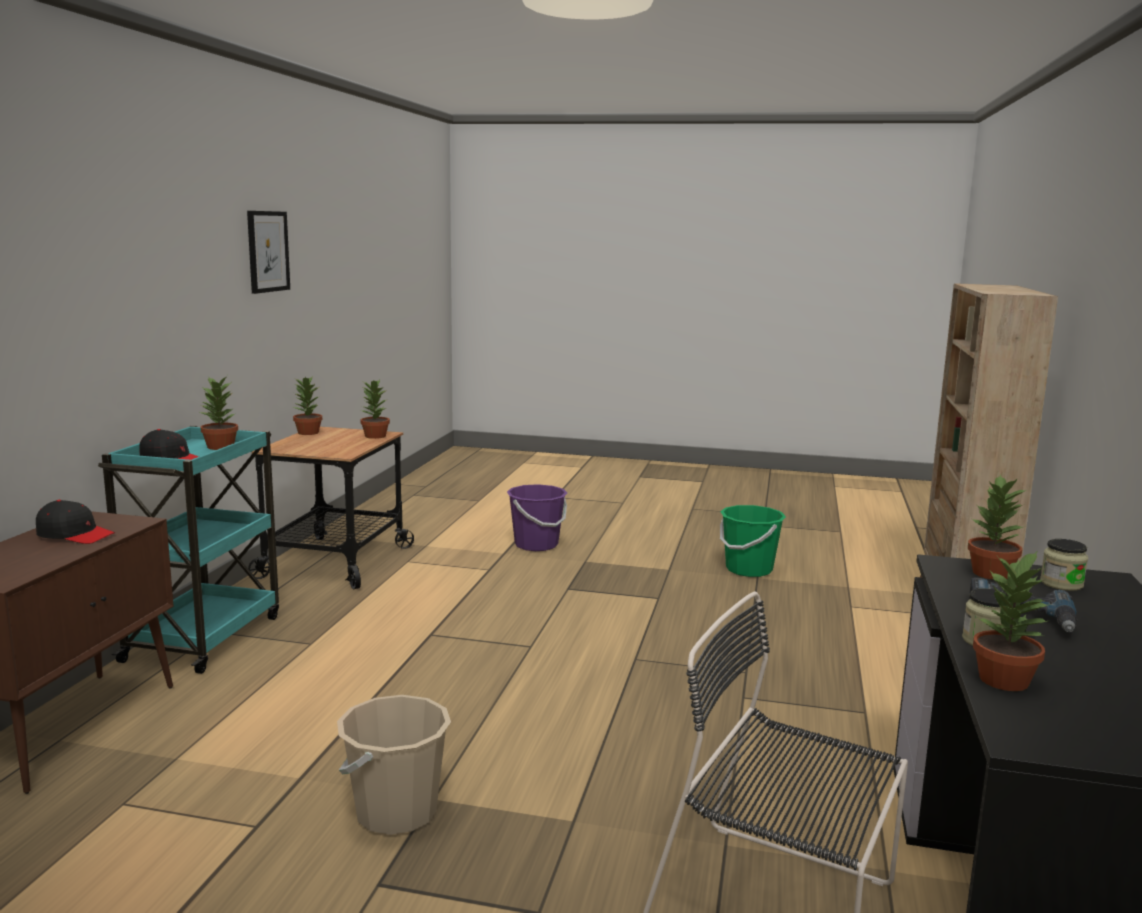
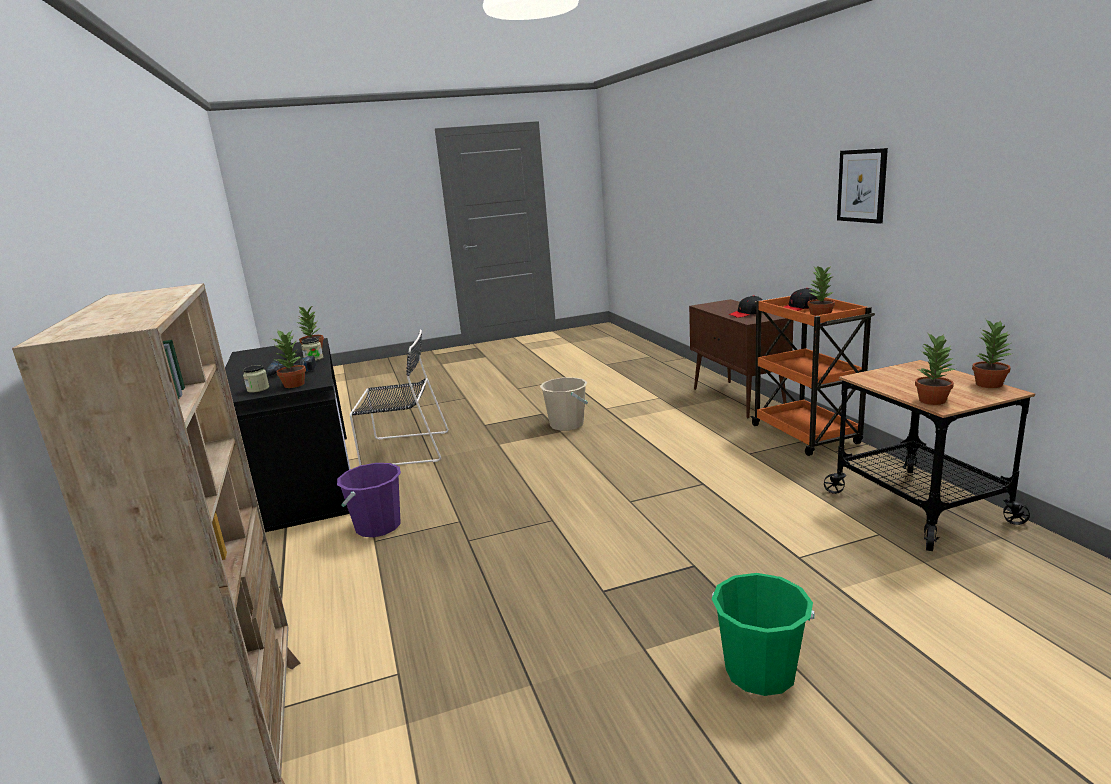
camera: 150 degrees right, 5 degrees up
turquoise cart [98,426,279,674] -> orange cart [750,296,875,456]
picture [247,211,290,294] -> picture moved to [837,148,888,224]
purple bucket [507,484,567,551] -> purple bucket moved to [337,463,401,537]
green bucket [720,505,786,577] -> green bucket moved to [712,573,815,696]

